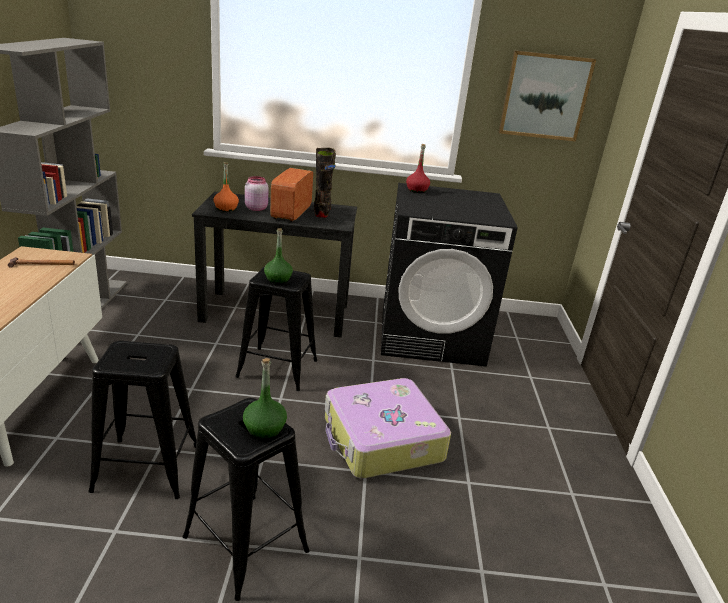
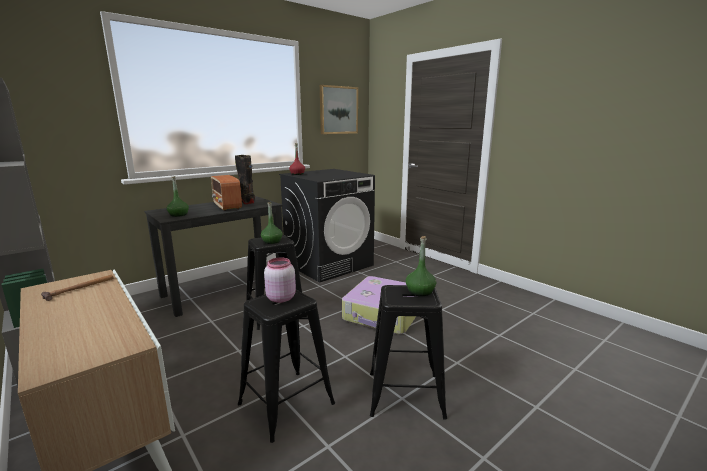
camera: 40 degrees left, 10 degrees down
orange bottle [213,162,239,212] -> green bottle [167,176,189,217]
pink jar [245,176,269,211] -> pink jar moved to [264,258,296,303]

